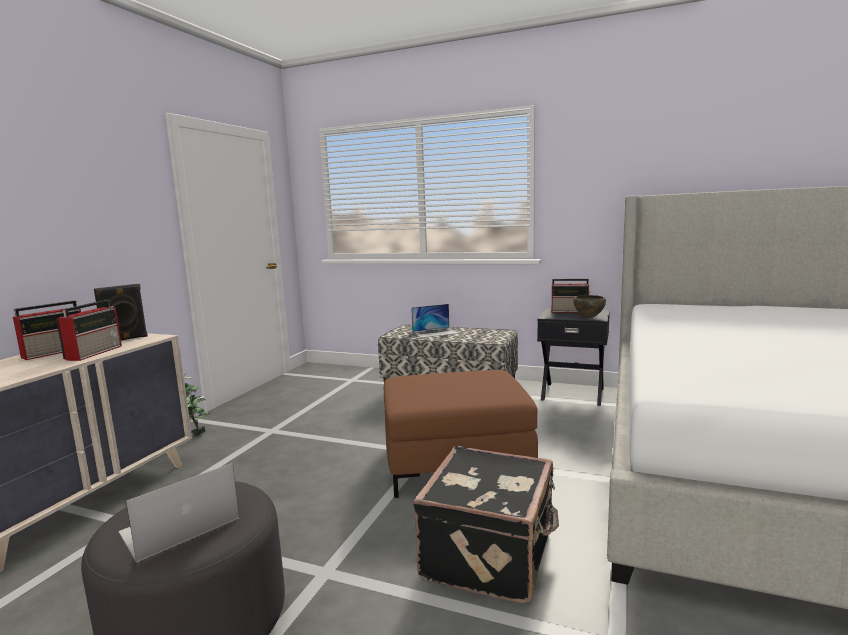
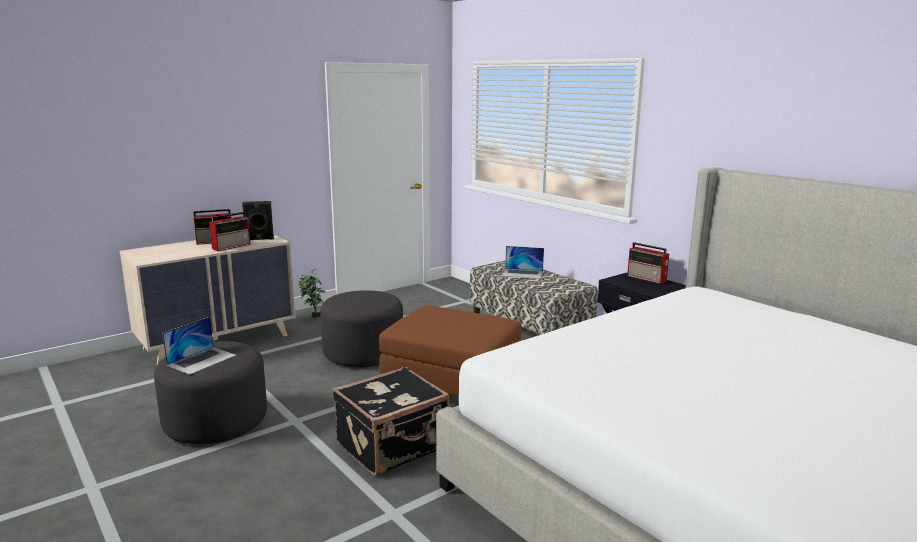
camera: 30 degrees right, 5 degrees up
laptop [119,463,239,563] -> laptop turned 135 degrees clockwise [162,317,236,375]
brown bowl [574,295,606,318] -> none
none -> grey ottoman [320,290,403,367]

